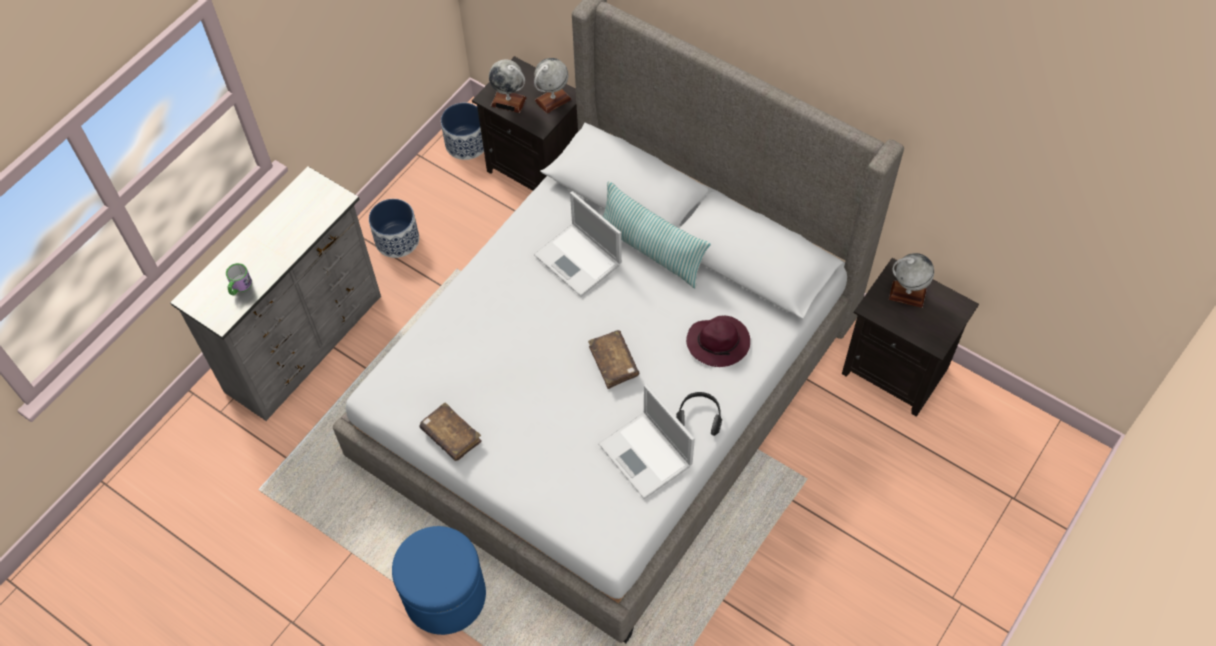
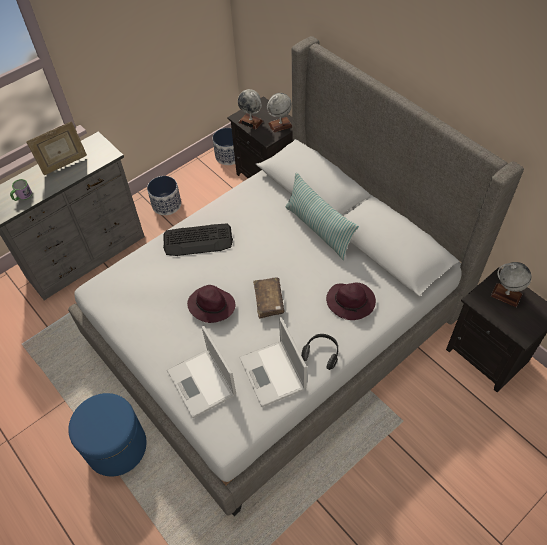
camera: 15 degrees right, 5 degrees down
brown book [419,403,482,461] -> none
laptop [534,191,622,297] -> laptop moved to [167,326,236,418]
none -> picture frame [26,122,87,175]
none -> keyboard [163,224,233,256]
none -> purple hat [187,285,236,323]

